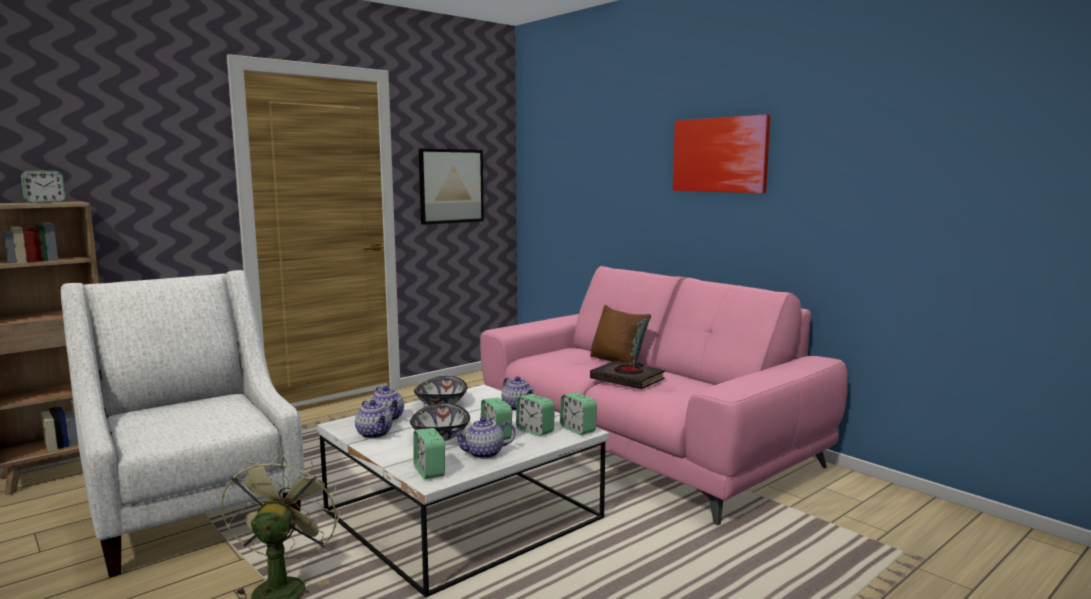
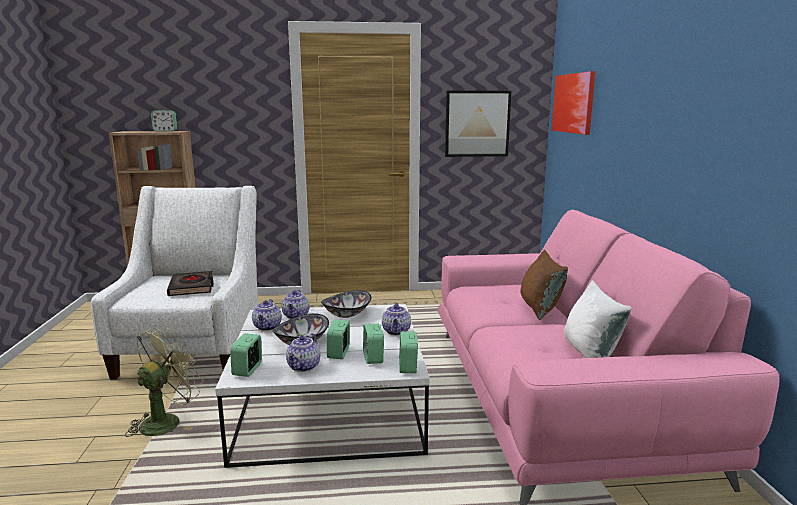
camera: 35 degrees right, 5 degrees up
teapot [451,417,516,459] -> teapot turned 90 degrees counterclockwise [286,333,320,372]
black book [590,361,665,389] -> black book moved to [167,271,213,296]
picture [673,114,770,193] -> picture moved to [552,71,595,135]
none -> white pillow [564,280,632,358]

